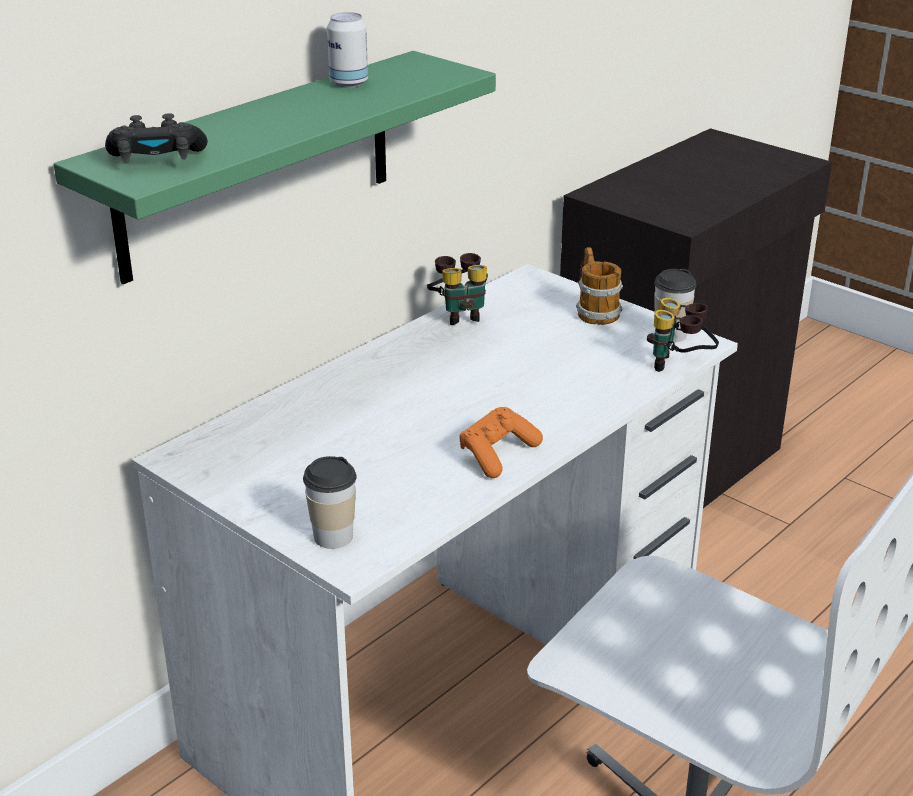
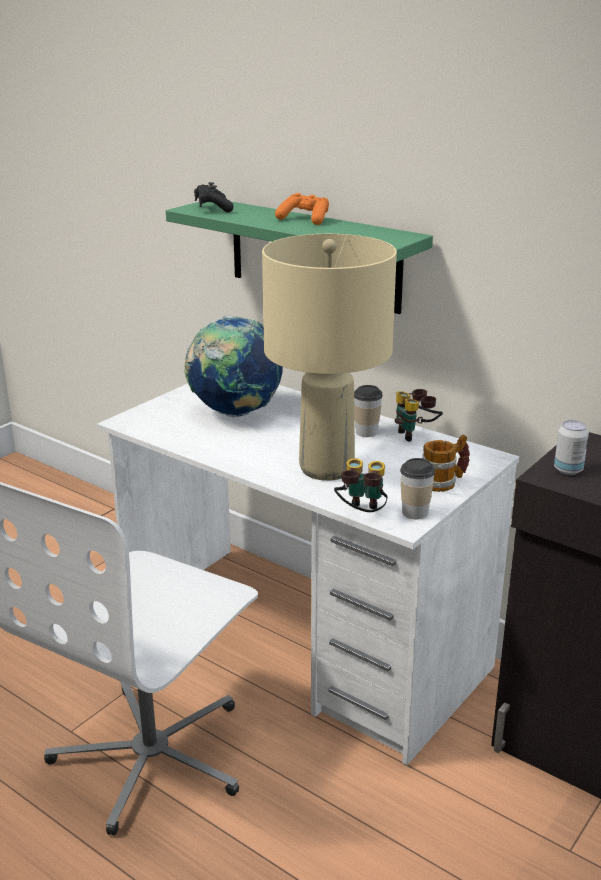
camera: 85 degrees right, 5 degrees down
cup [303,456,357,549] -> cup moved to [354,385,383,437]
can [327,12,368,88] -> can moved to [554,420,589,475]
orange game controller [459,407,543,478] -> orange game controller moved to [275,193,329,225]
none -> globe [184,316,283,417]
none -> beige table lamp [262,234,397,481]

